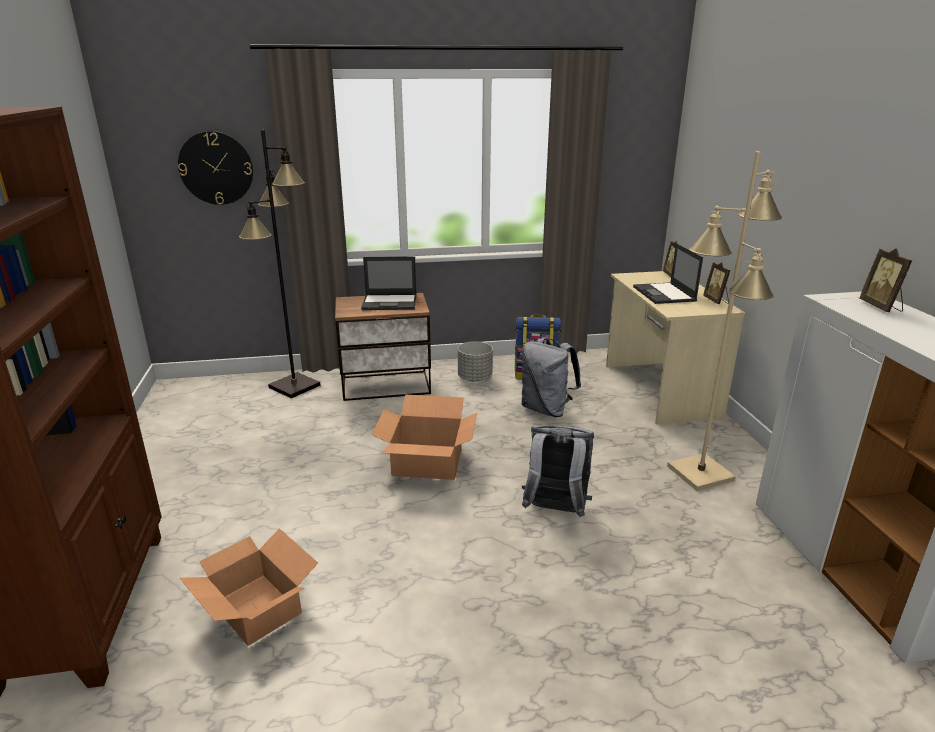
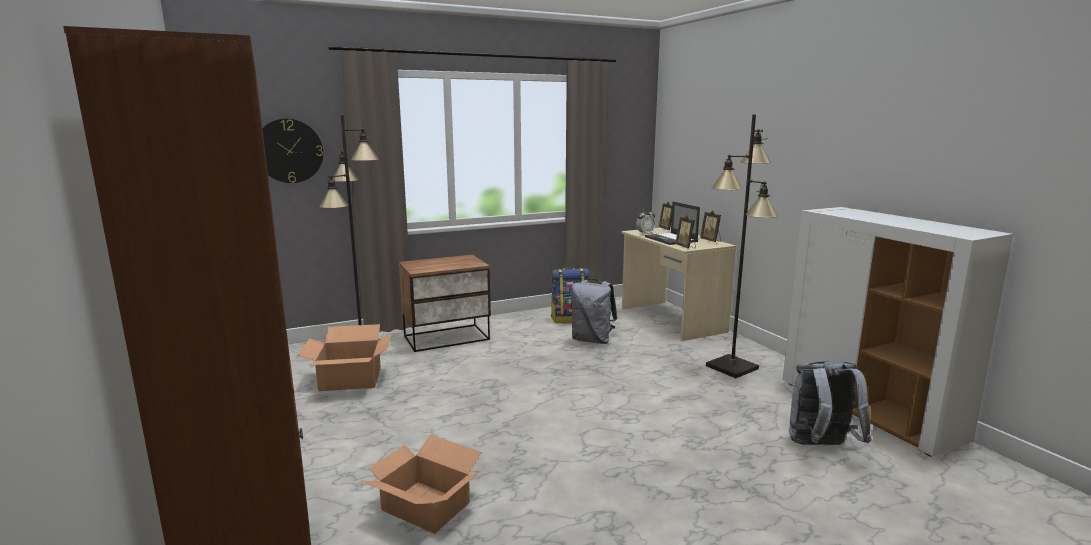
camera: 15 degrees left, 10 degrees down
laptop [361,256,417,310] -> none
cardboard box [372,395,477,480] -> cardboard box moved to [298,324,392,391]
grey planter [458,341,493,382] -> none
grey backpack [522,426,594,517] -> grey backpack moved to [789,361,871,445]
beige floor lamp [667,151,782,491] -> black floor lamp [706,114,778,378]
picture frame [859,248,912,312] -> picture frame moved to [675,215,696,248]
none -> alarm clock [636,208,656,235]

